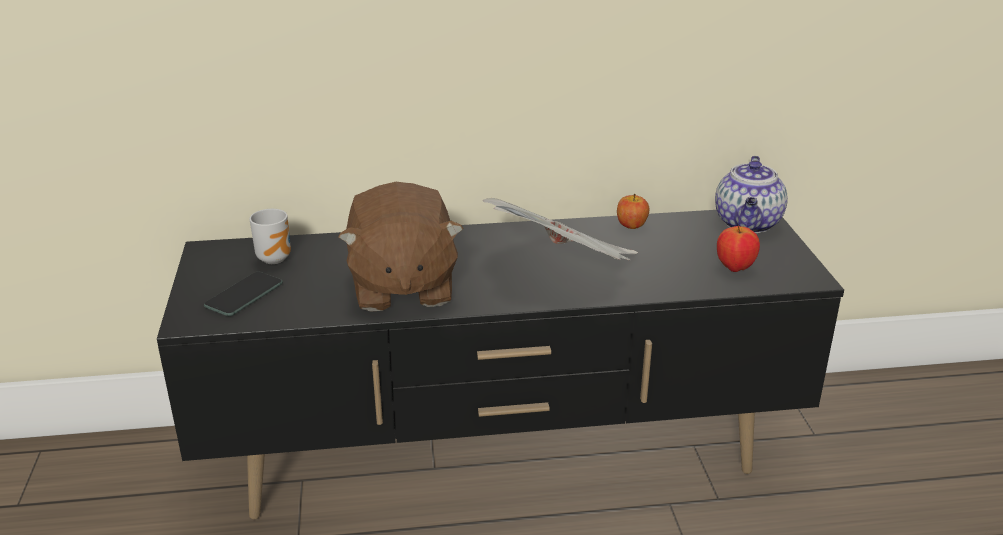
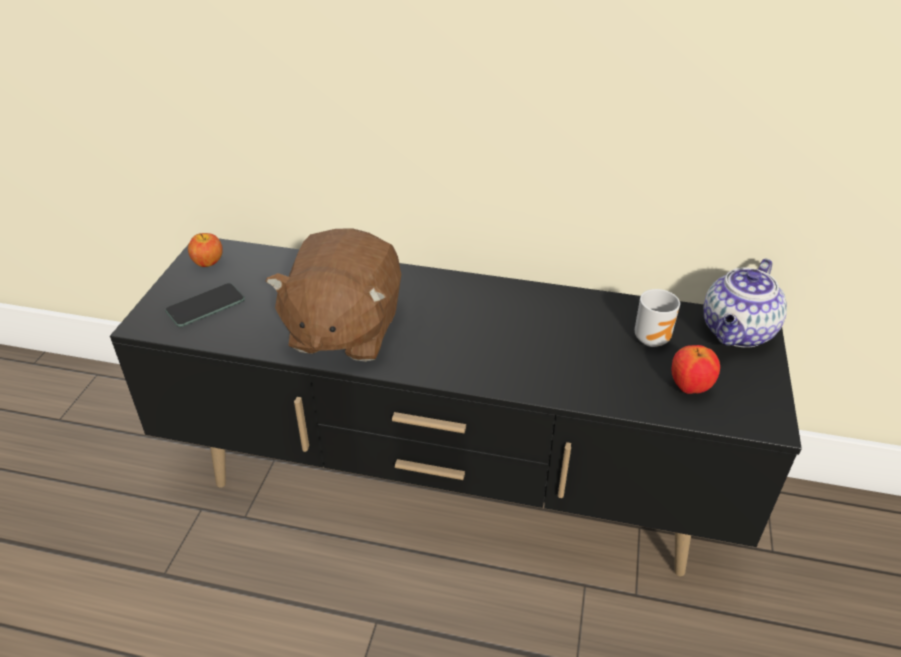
camera: 20 degrees right, 10 degrees up
mug [250,209,291,264] -> mug moved to [635,289,680,347]
newspaper [482,198,638,260] -> none
apple [617,193,649,229] -> apple moved to [188,233,223,267]

